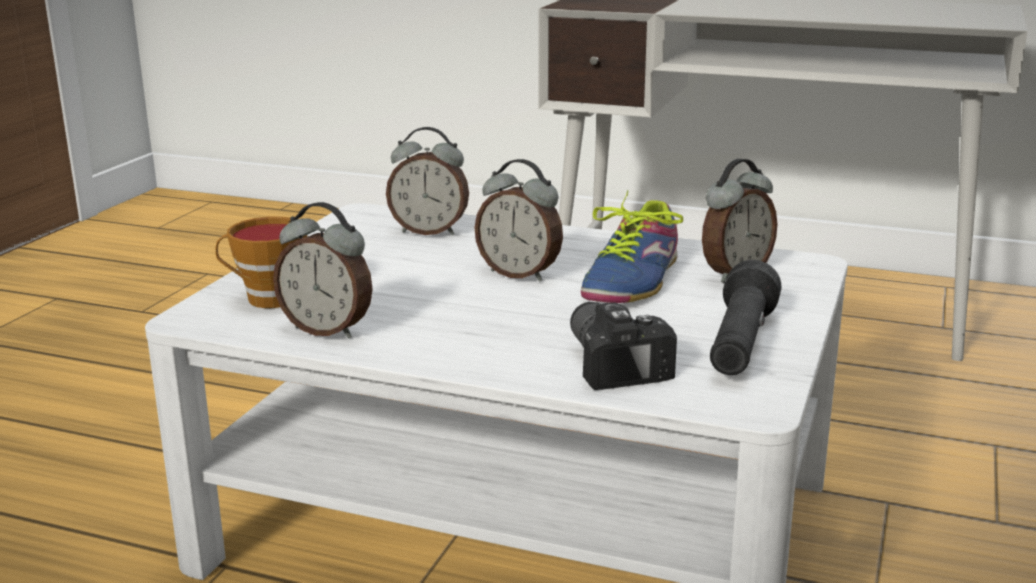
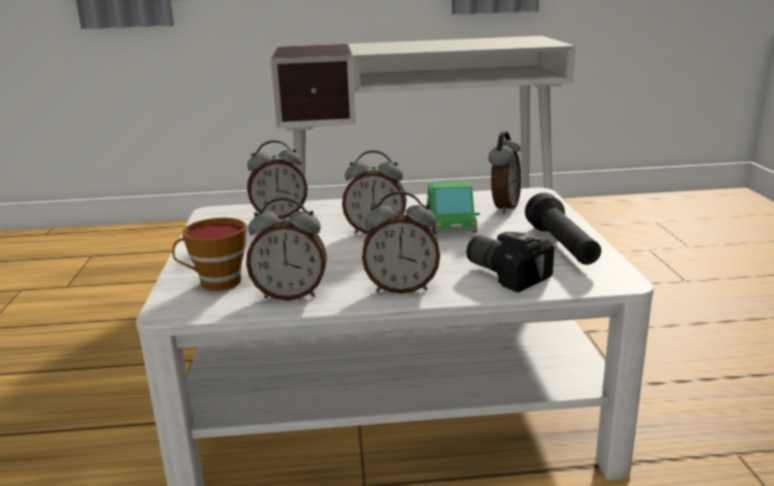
camera: 25 degrees left, 0 degrees up
shoe [581,190,683,303] -> toy truck [427,181,480,234]
none -> alarm clock [362,191,440,294]

